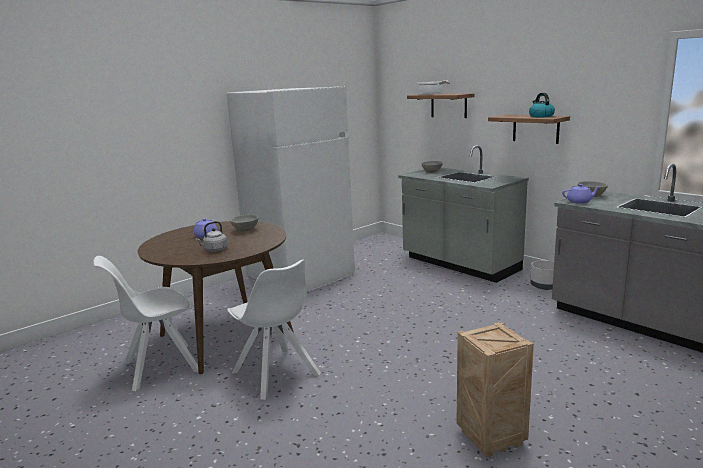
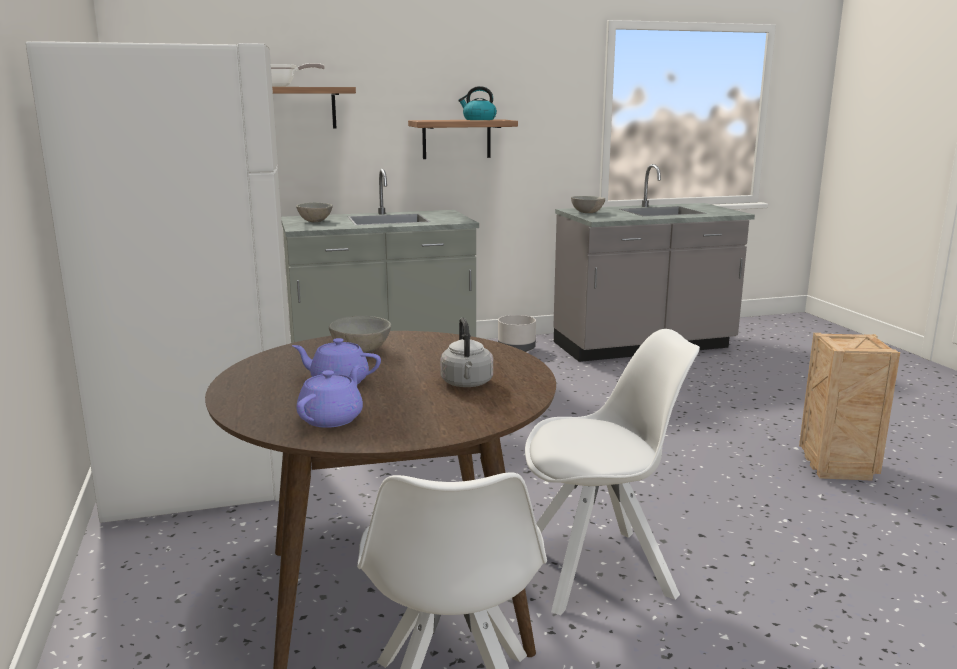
camera: 65 degrees left, 0 degrees up
purple teapot [562,184,600,204] -> purple teapot moved to [297,365,363,428]

